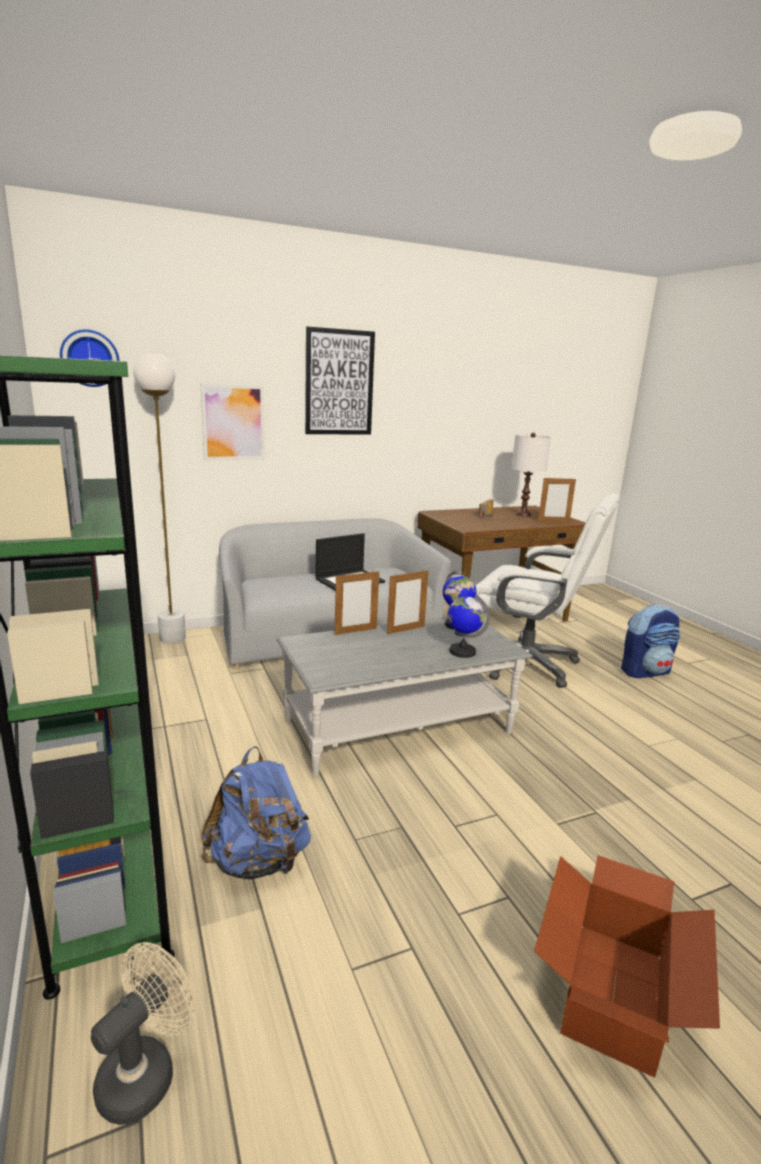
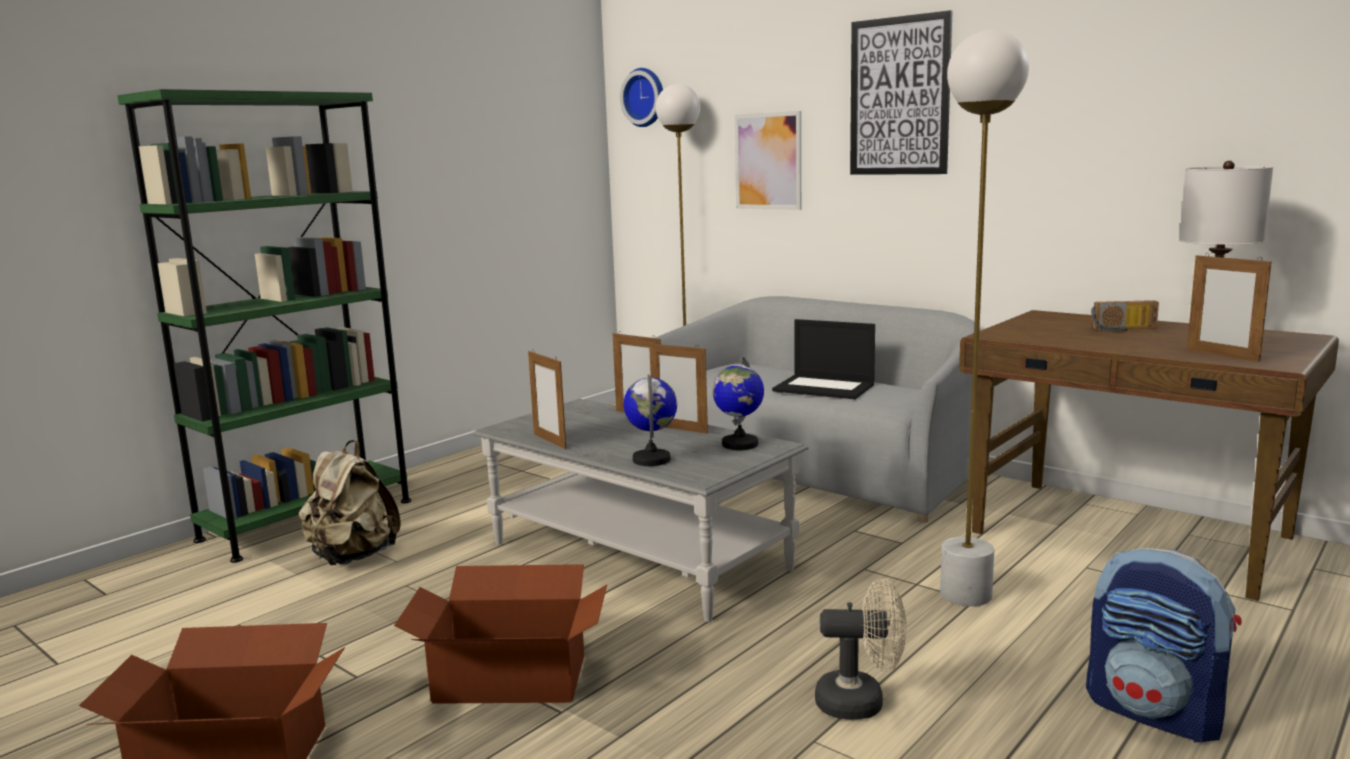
camera: 65 degrees right, 5 degrees down
beige fan [91,942,195,1125] -> beige fan moved to [815,579,906,720]
blue backpack [202,746,311,879] -> beige backpack [299,440,401,565]
white office chair [475,493,620,688] -> white floor lamp [940,30,1029,607]
none -> cardboard box [394,564,607,704]
none -> picture frame [528,349,566,449]

